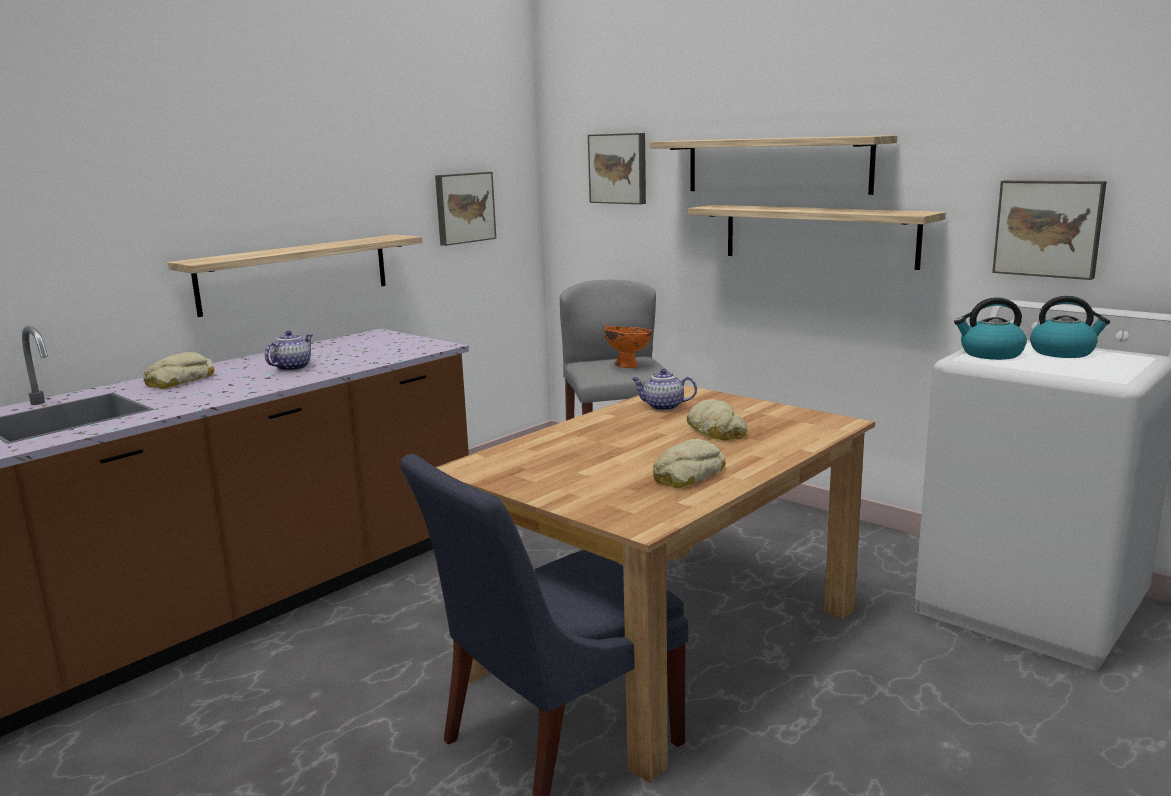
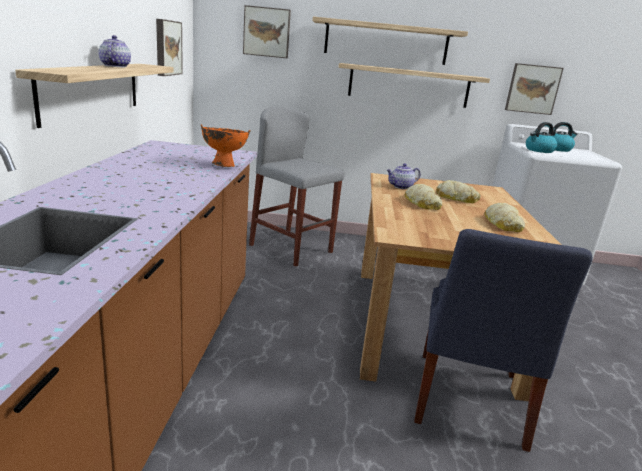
camera: 40 degrees left, 5 degrees up
bread [143,352,215,389] -> bread moved to [405,184,442,210]
teapot [265,331,312,371] -> teapot moved to [99,35,131,67]
orange bowl [604,324,653,368] -> orange bowl moved to [201,124,250,167]

